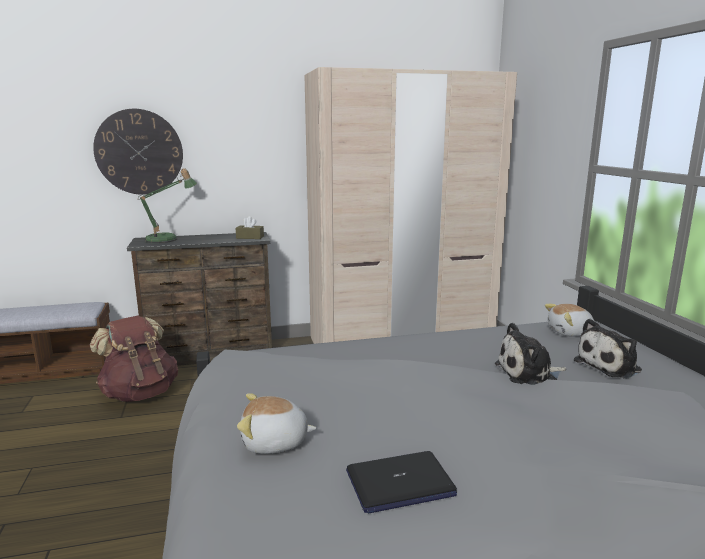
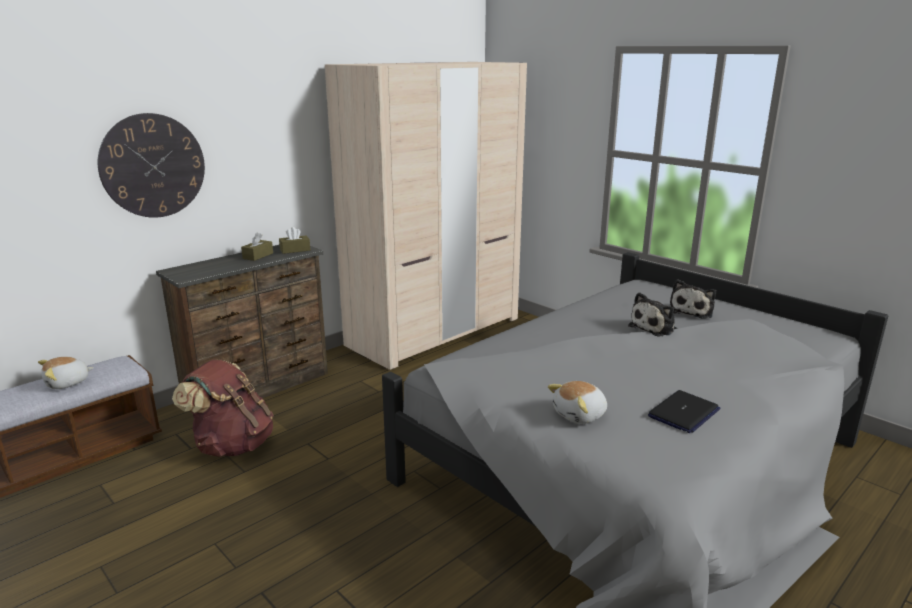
camera: 30 degrees left, 5 degrees up
table lamp [138,168,197,243] -> none
plush toy [545,304,594,337] -> plush toy moved to [38,357,94,389]
none -> brown tissue box [241,232,273,261]

